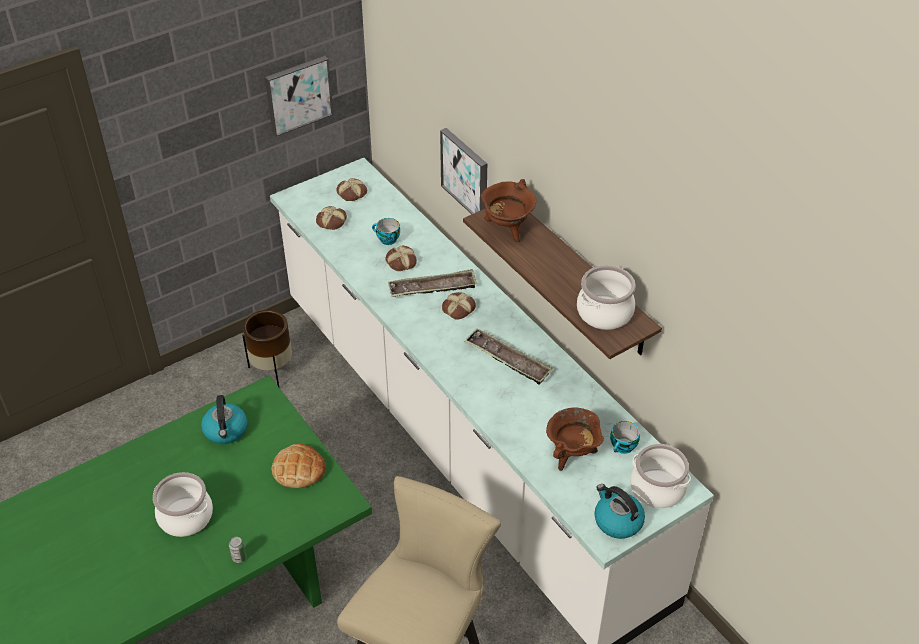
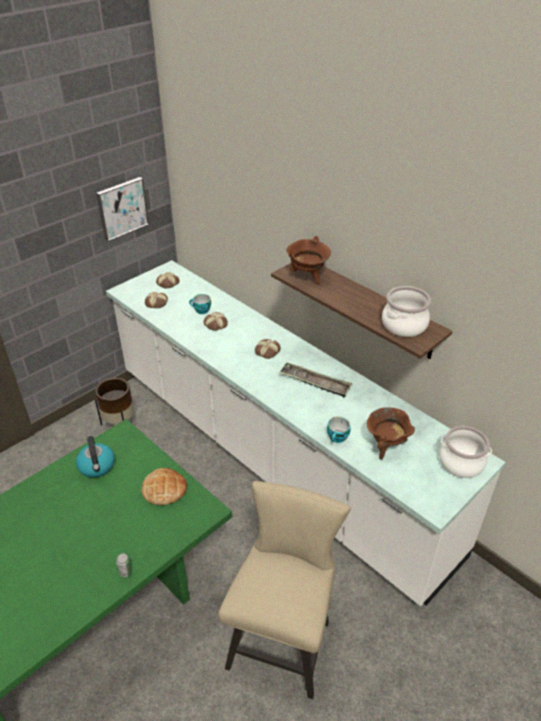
camera: 10 degrees left, 5 degrees down
cooking pot [153,472,213,537] -> none
tray [388,269,478,297] -> none
picture [440,128,487,214] -> none
kettle [595,484,645,539] -> none
cup [610,421,640,454] -> cup moved to [327,417,350,443]

